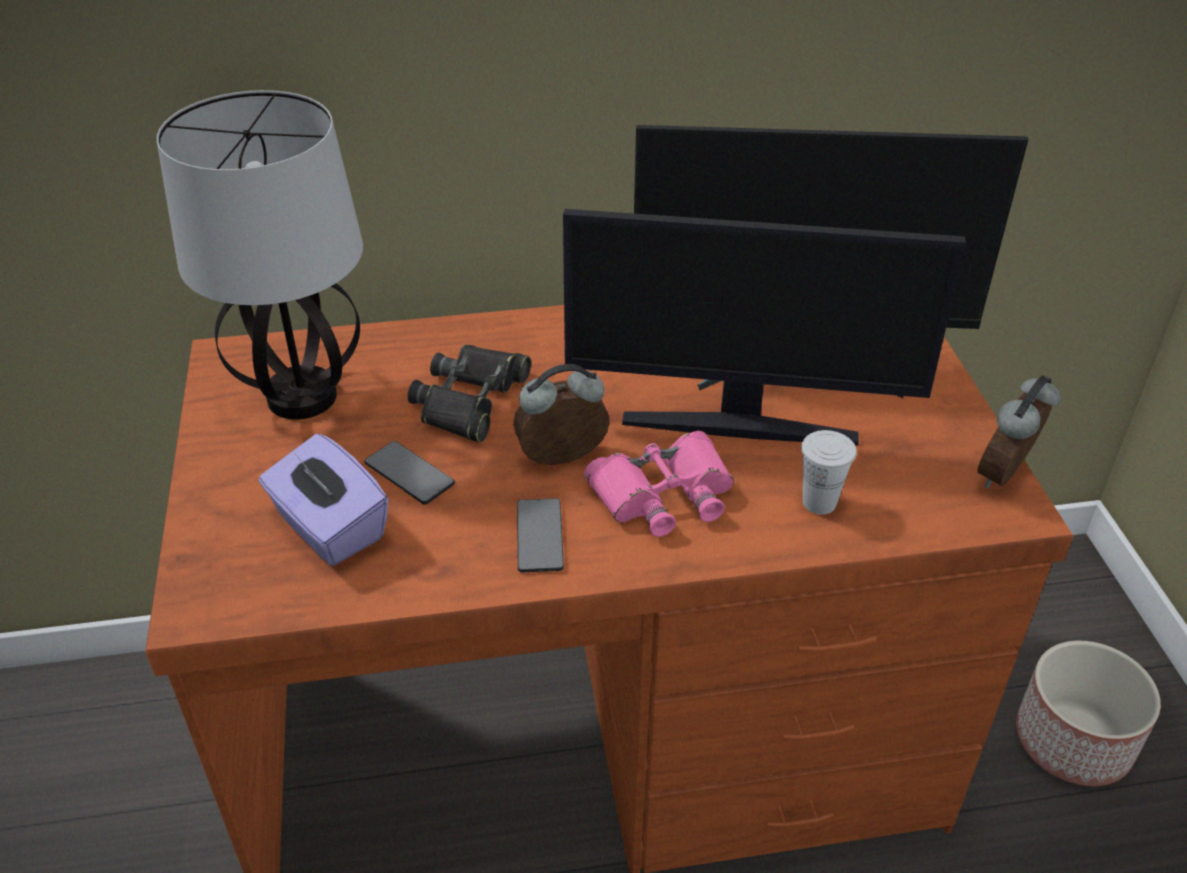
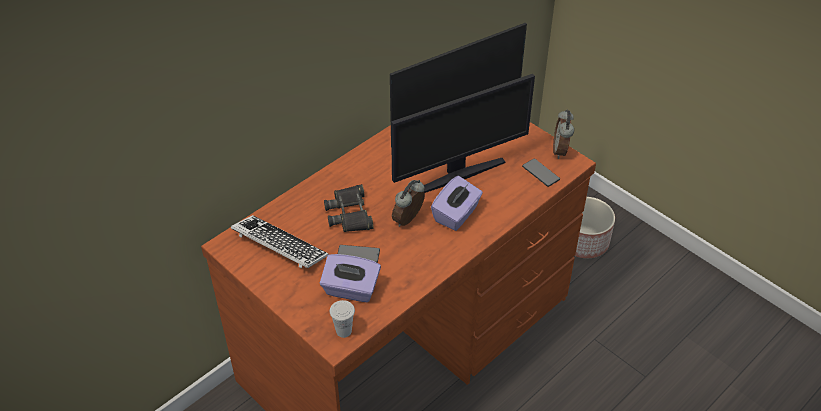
camera: 35 degrees left, 5 degrees up
table lamp [157,90,363,420] -> keyboard [231,215,328,268]
phone [517,498,564,572] -> phone moved to [522,158,560,187]
pink binoculars [584,431,734,537] -> purple tissue box [431,176,483,231]
white cup [801,430,857,515] -> white cup moved to [330,300,355,338]

